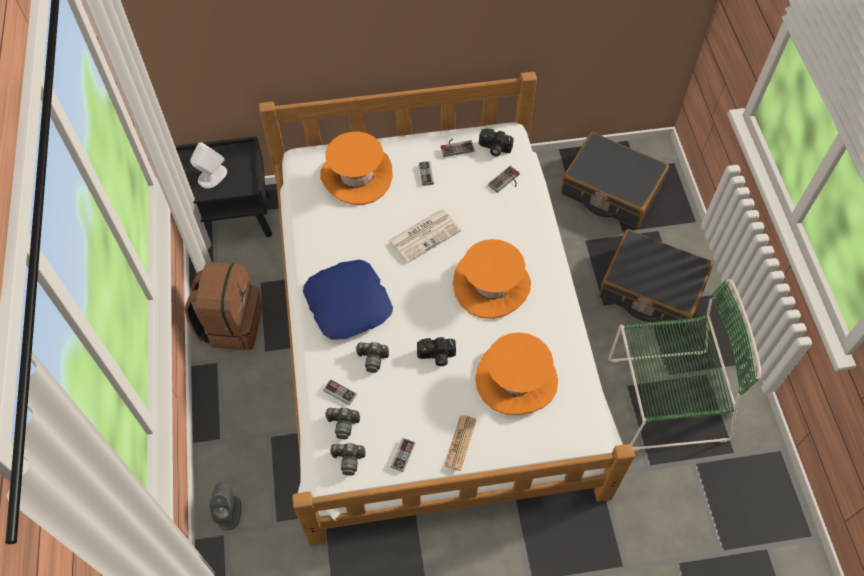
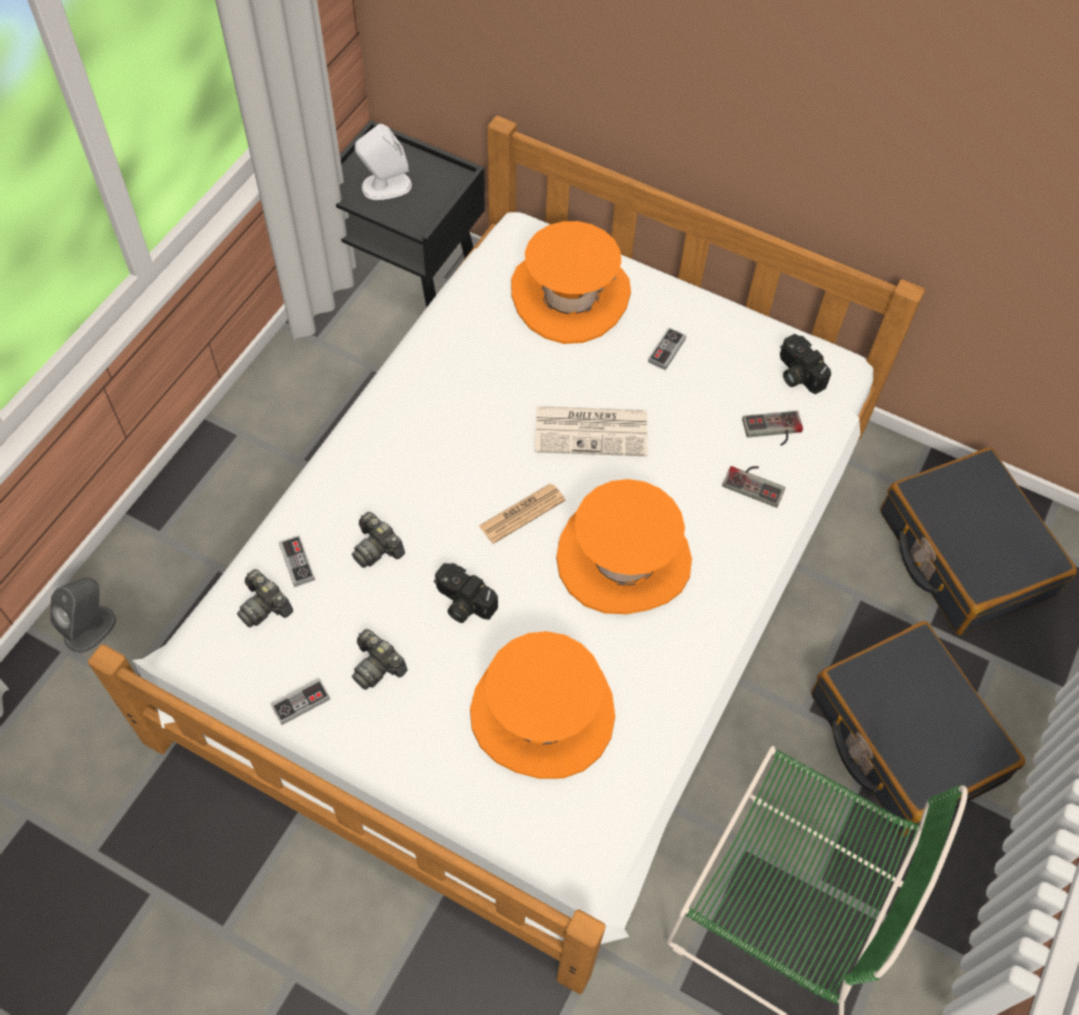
camera: 35 degrees right, 0 degrees up
brown backpack [185,262,262,350] -> none
blue pillow [303,260,393,340] -> none
camera [330,443,366,475] -> camera moved to [352,629,408,690]
game controller [441,139,474,157] -> game controller moved to [722,466,785,508]
newspaper [444,415,476,471] -> newspaper moved to [479,483,566,544]

